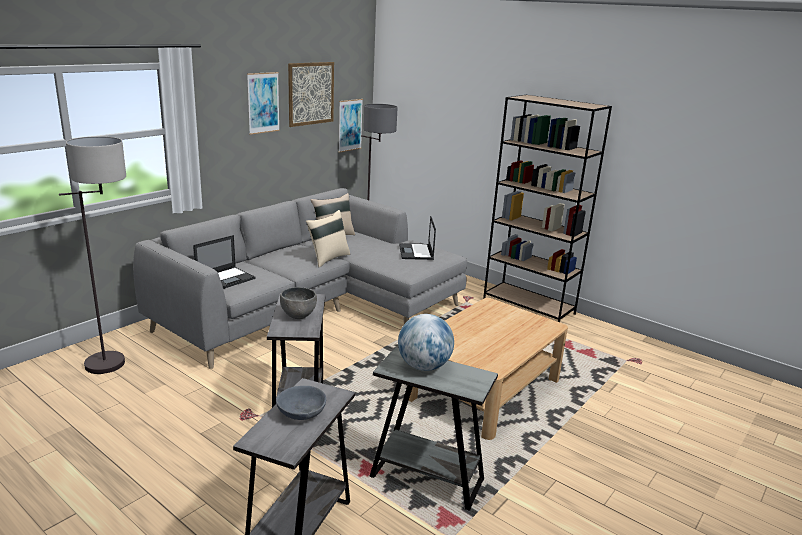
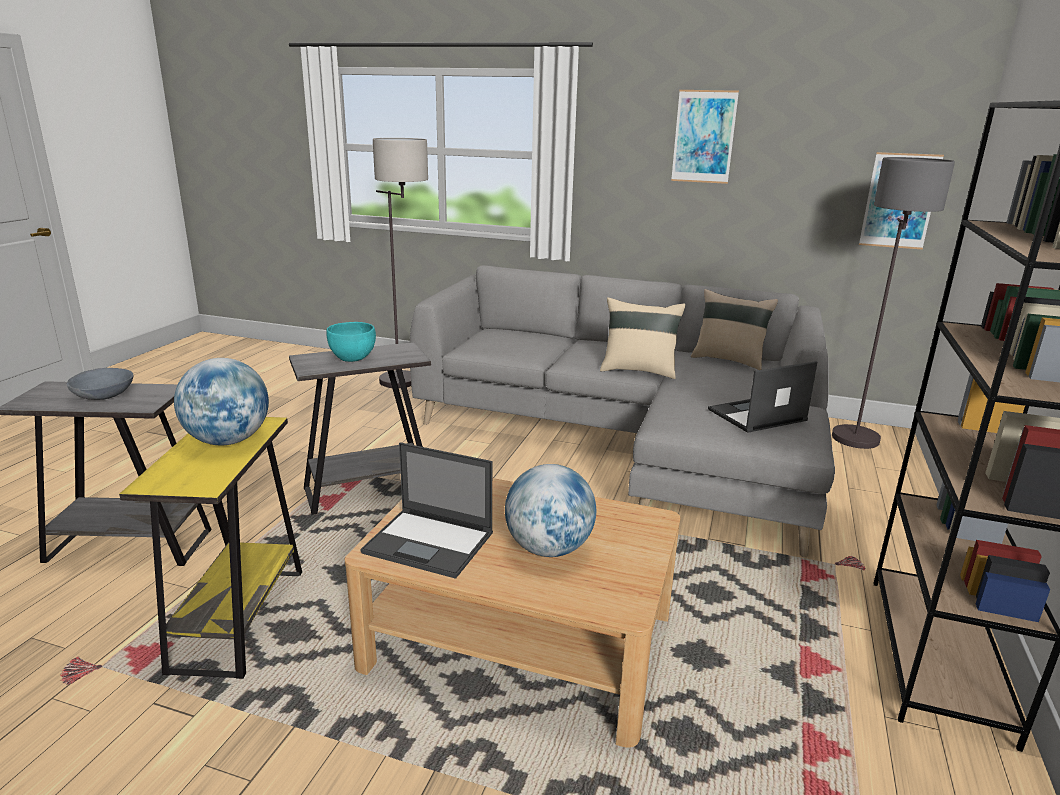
camera: 70 degrees right, 0 degrees up
laptop [193,235,256,289] -> laptop moved to [360,442,493,579]
grey bowl [280,287,317,319] -> turquoise bowl [326,322,376,362]
picture [288,62,334,127] -> none
grey side table [370,347,498,511] -> yellow side table [119,417,302,679]
none -> globe [505,464,596,557]

